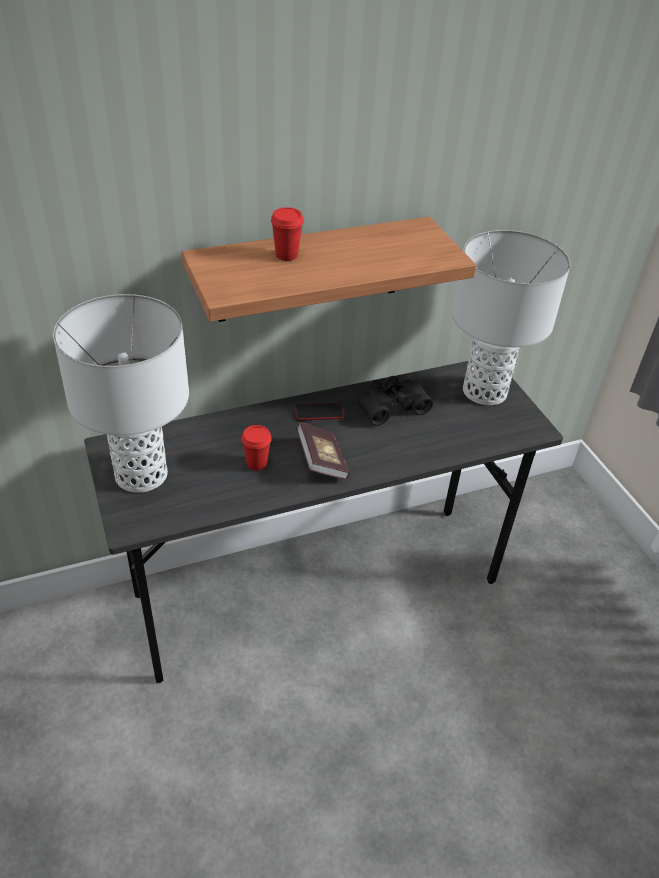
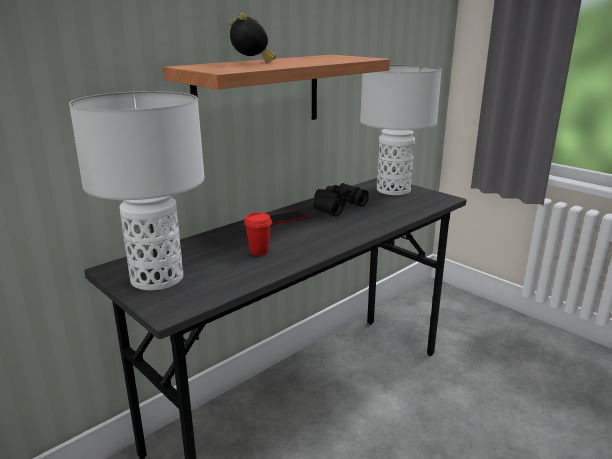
camera: 20 degrees left, 20 degrees down
red cup [271,207,304,261] -> alarm clock [229,12,276,62]
book [296,422,350,480] -> none

